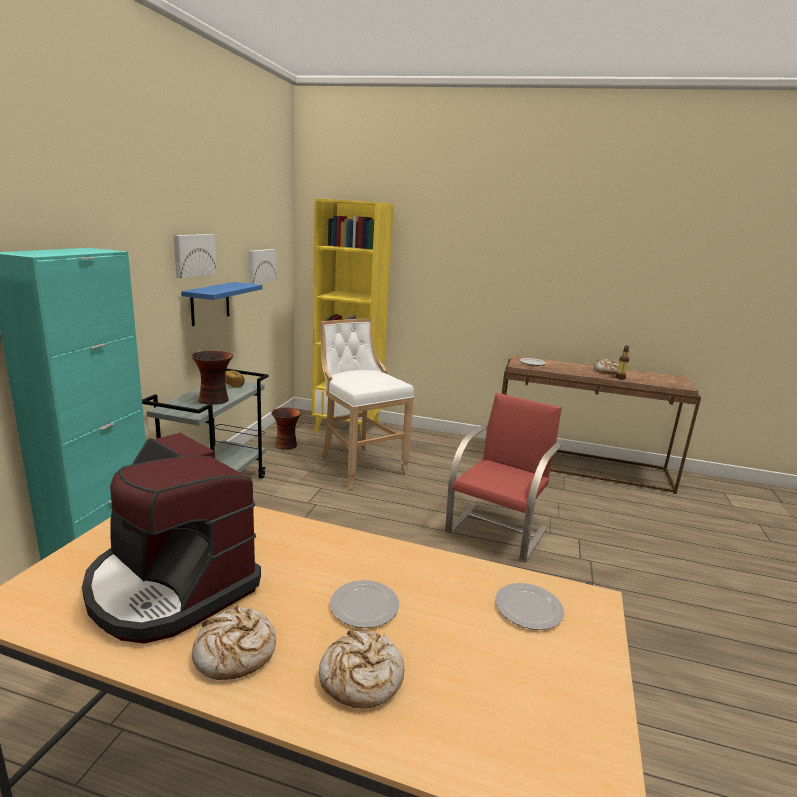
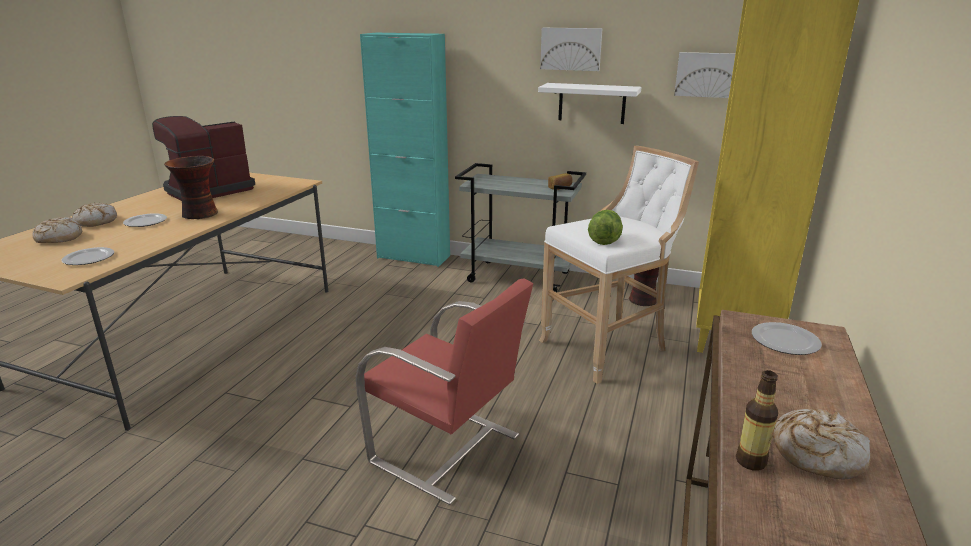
camera: 95 degrees right, 5 degrees up
blue shelf [181,282,262,326] -> white shelf [538,83,641,124]
vase [191,350,233,405] -> vase moved to [164,156,218,219]
bread [192,605,276,680] -> bread moved to [32,217,82,243]
none -> lettuce [588,210,623,245]

